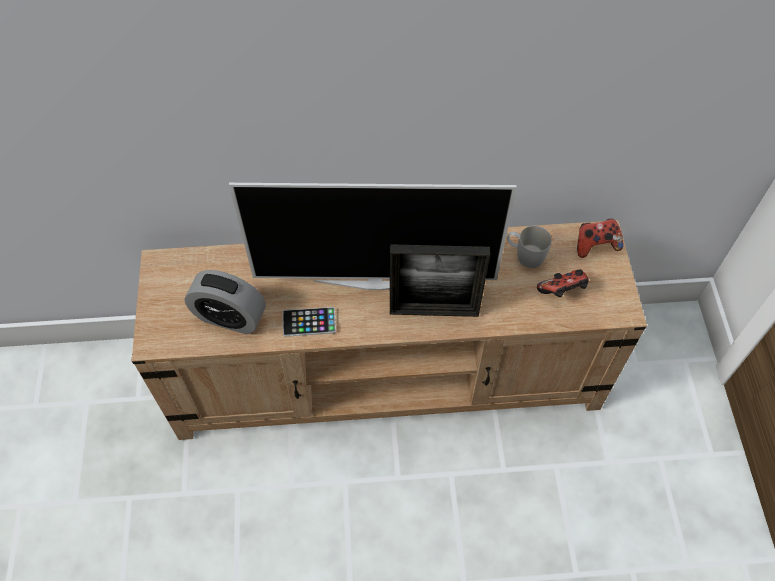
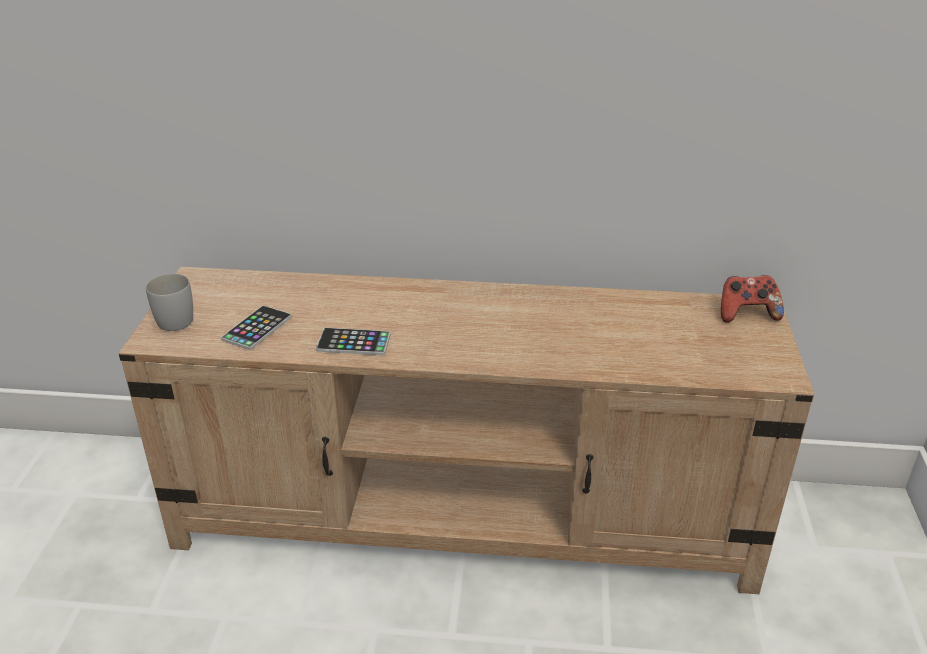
camera: 10 degrees right, 25 degrees down
alarm clock [184,270,266,334] -> phone [221,305,291,350]
television [229,183,516,290] -> none
picture frame [390,244,490,317] -> none
white mug [507,226,552,268] -> white mug moved to [146,274,193,331]
game controller [537,270,588,297] -> none

